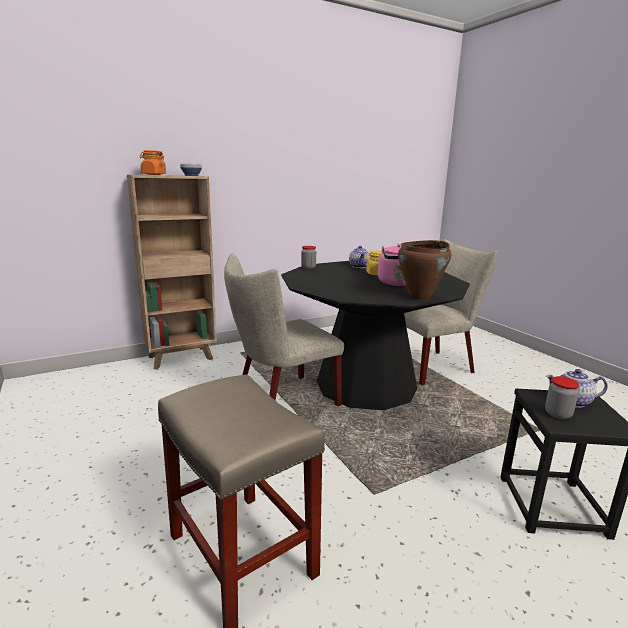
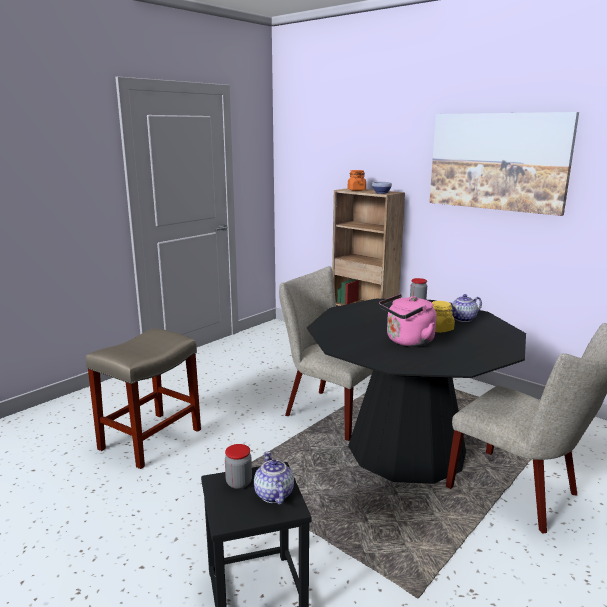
camera: 70 degrees right, 0 degrees up
brown cooking pot [398,240,451,301] -> none
none -> picture [429,112,579,216]

